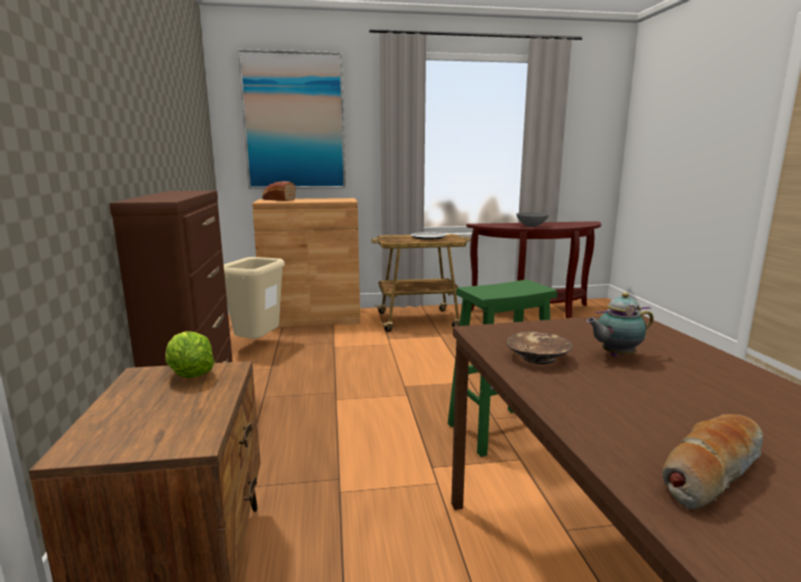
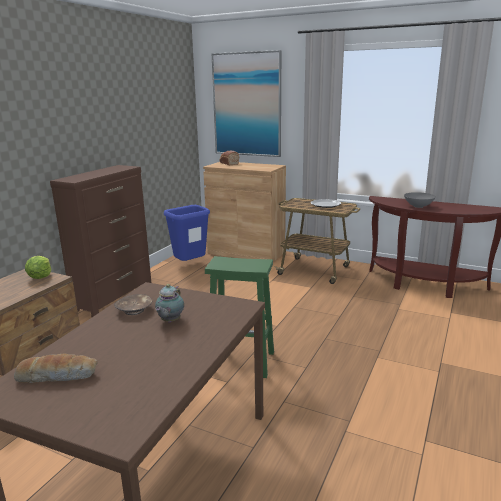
camera: 35 degrees right, 5 degrees up
beige trash can [224,257,285,338] -> blue trash can [164,205,210,261]
teapot [587,292,654,356] -> teapot turned 90 degrees counterclockwise [155,284,184,323]

